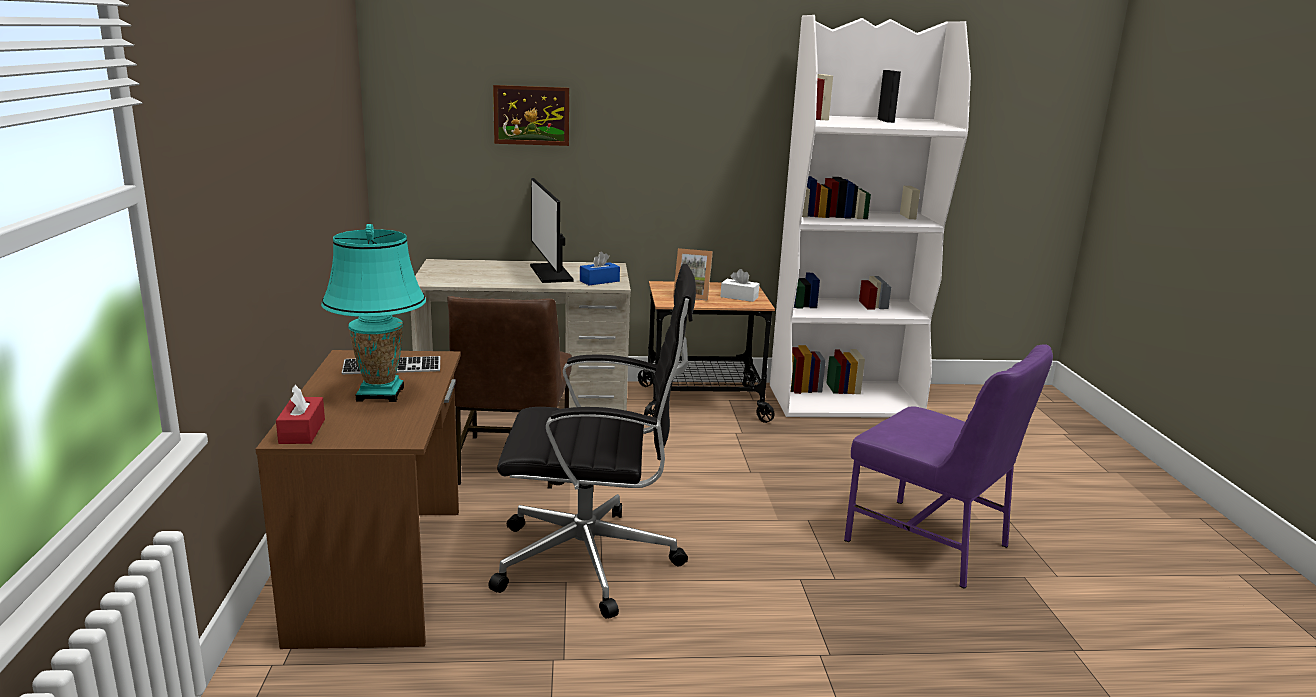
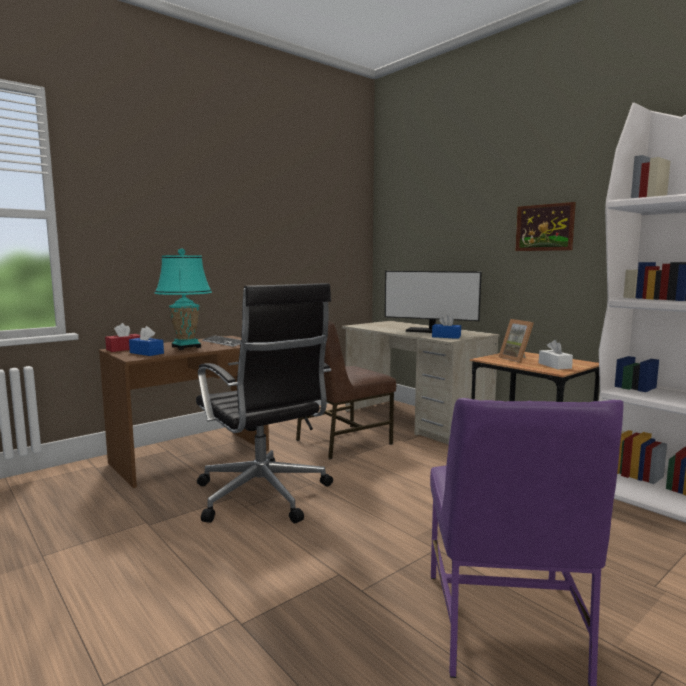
camera: 55 degrees right, 10 degrees down
picture [493,85,569,146] -> picture moved to [515,202,576,251]
monitor [530,178,574,283] -> monitor turned 105 degrees counterclockwise [385,271,482,333]
none -> blue tissue box [129,326,164,356]

